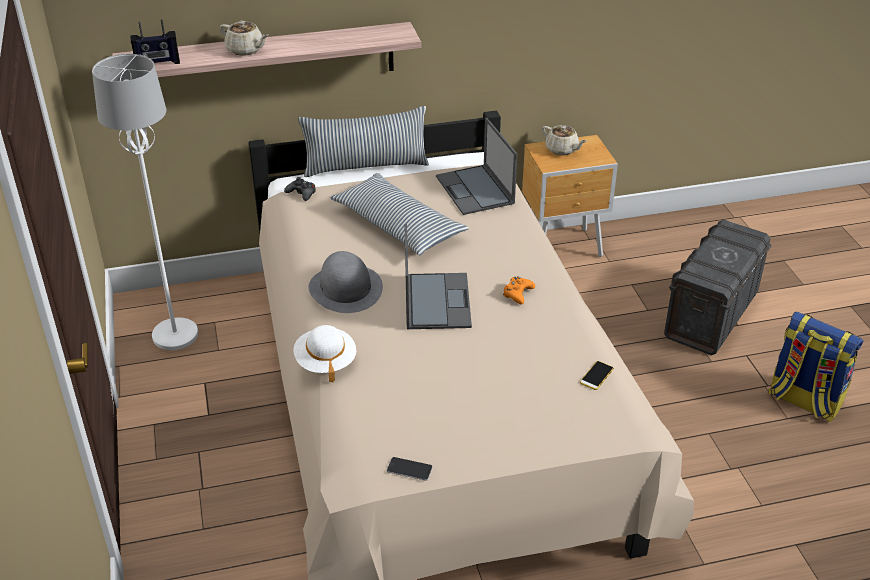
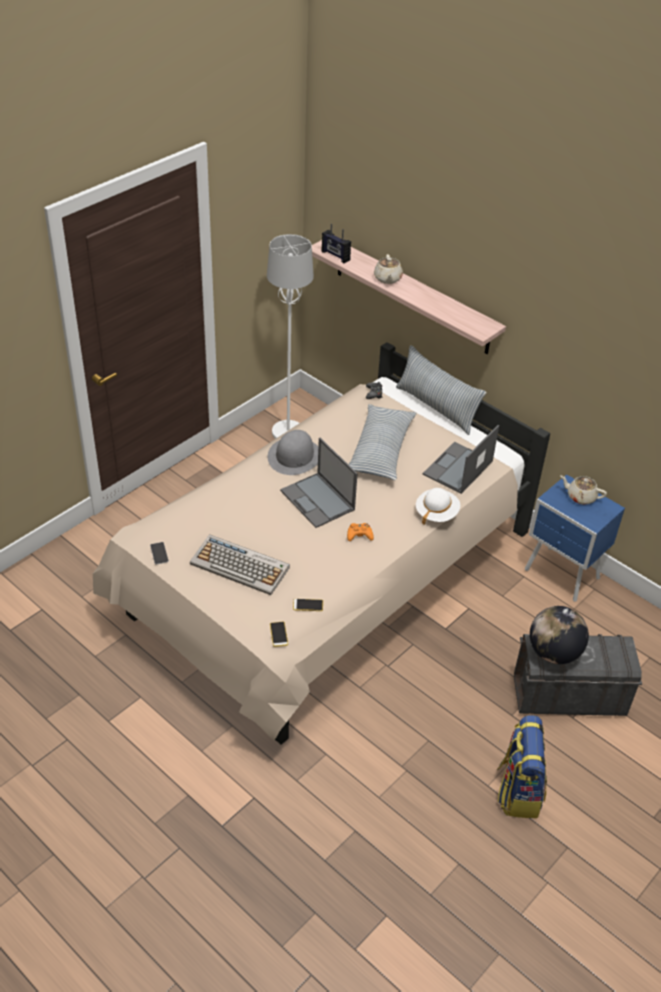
camera: 55 degrees right, 5 degrees up
white hat [293,325,356,382] -> white hat moved to [416,488,460,525]
laptop [404,224,472,329] -> laptop turned 90 degrees clockwise [280,438,358,528]
brown nightstand [522,135,618,257] -> blue nightstand [525,474,625,602]
beige teapot [542,125,587,155] -> beige teapot turned 105 degrees clockwise [560,475,607,505]
none -> keyboard [190,534,290,595]
none -> phone [270,622,288,647]
none -> globe [530,606,589,664]

